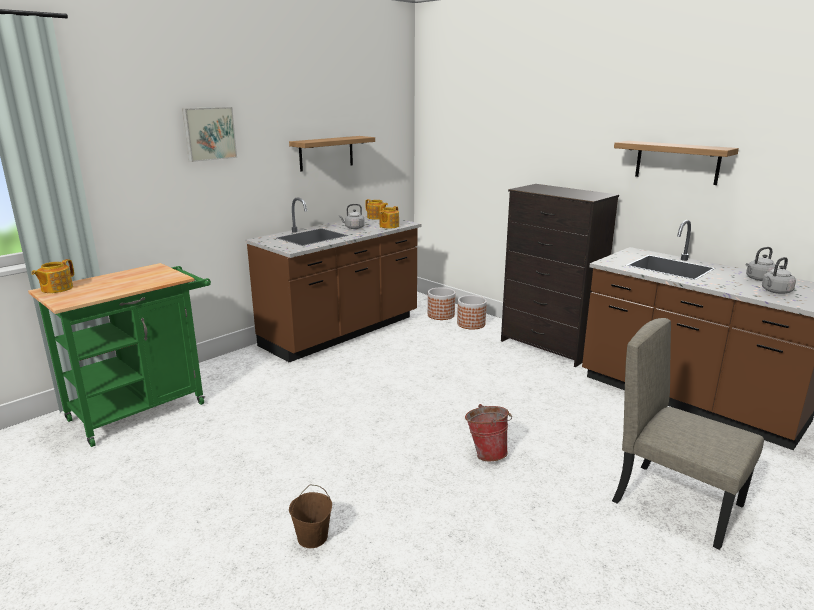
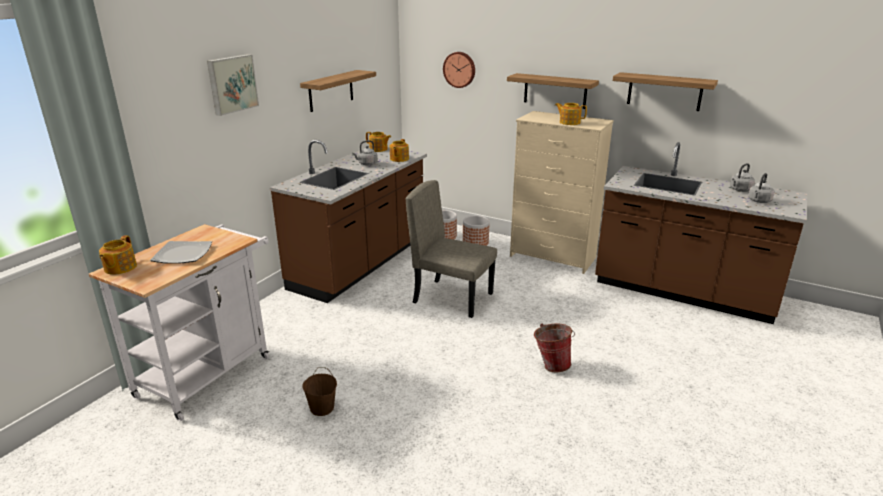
camera: 15 degrees left, 5 degrees up
green cart [28,263,211,447] -> white cart [89,224,269,421]
brown bucket [289,485,332,548] -> brown bucket moved to [302,367,337,416]
black dresser [501,184,619,367] -> beige dresser [510,111,614,274]
beige chair [612,318,764,550] -> beige chair moved to [406,180,497,318]
none -> plate [150,241,212,264]
none -> wall clock [443,52,475,88]
none -> shelf [507,73,599,109]
none -> teapot [555,103,587,125]

